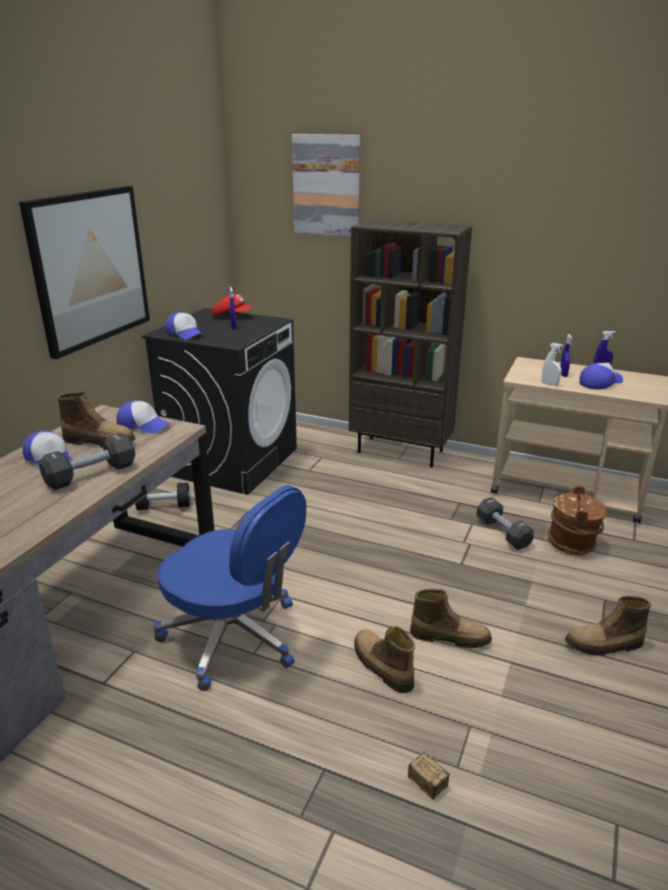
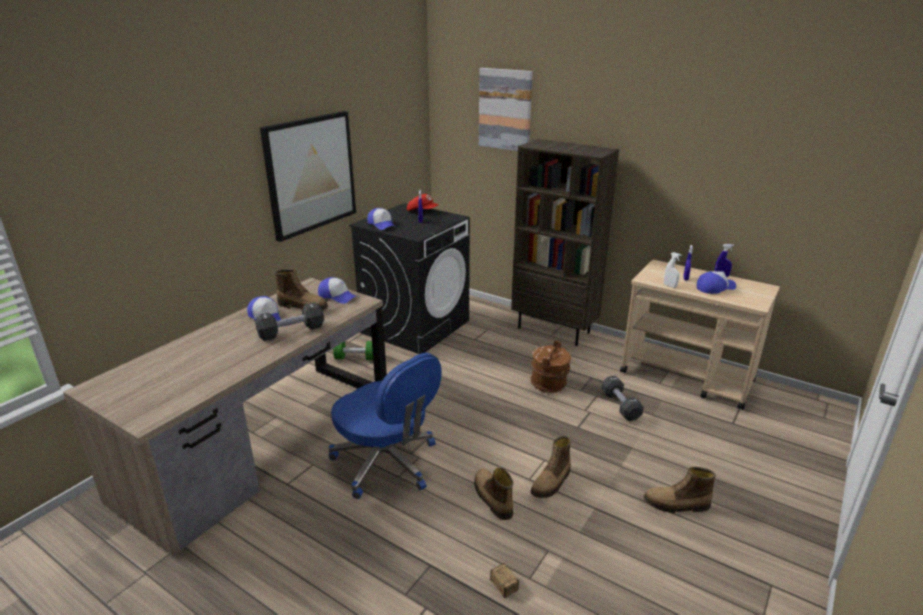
camera: 10 degrees right, 0 degrees up
black dumbbell [135,482,190,510] -> green dumbbell [333,341,373,360]
boot [410,589,492,648] -> boot turned 105 degrees clockwise [531,435,571,498]
brown bucket [548,486,606,555] -> brown bucket moved to [531,340,571,393]

